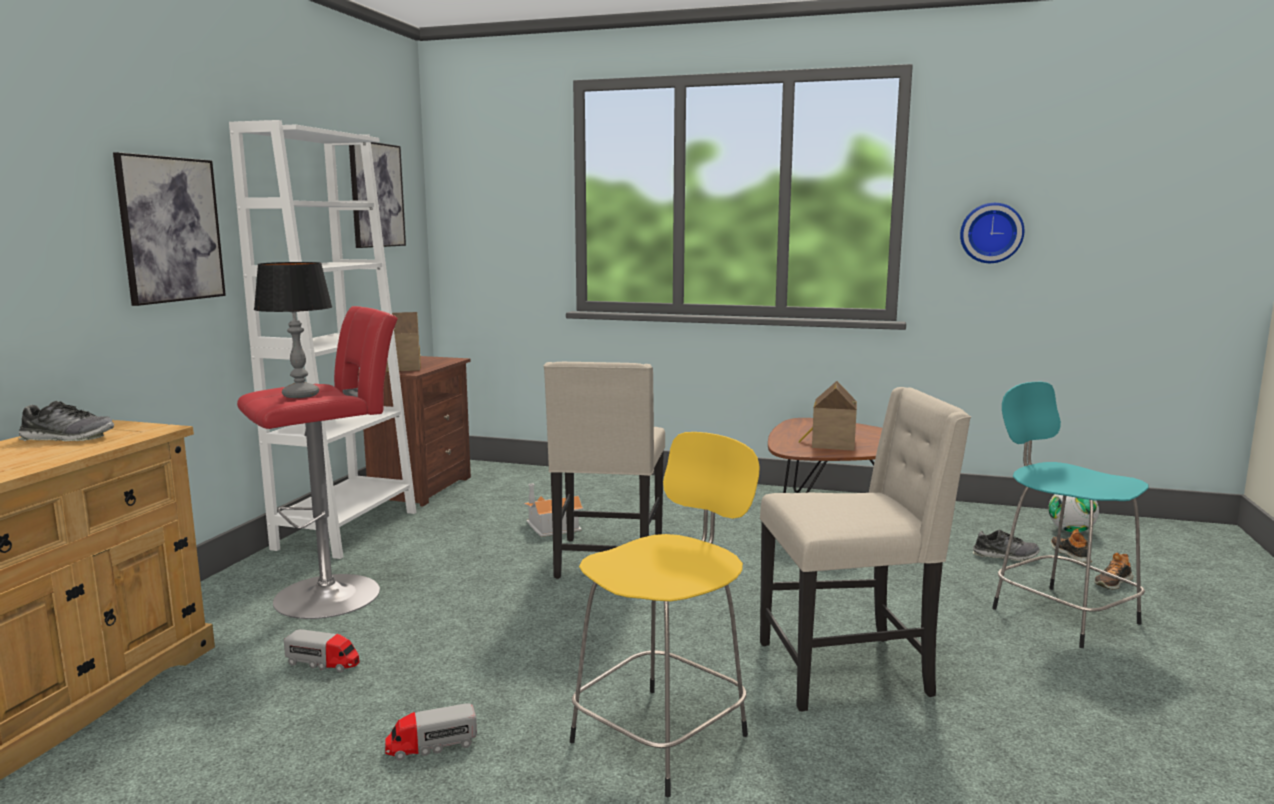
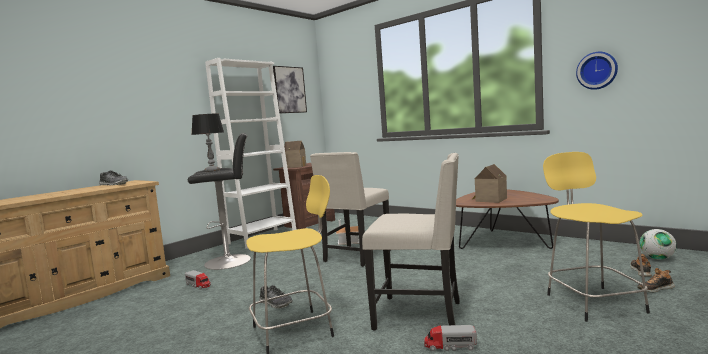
camera: 25 degrees right, 5 degrees down
picture [113,152,226,306] -> none
red stool [237,306,398,619] -> black stool [188,133,251,270]
toy truck [385,703,477,761] -> toy truck moved to [424,325,477,351]
shoe [973,530,1040,561] -> shoe moved to [259,285,292,309]
turquoise stool [992,382,1149,648] -> yellow stool [543,152,650,322]

